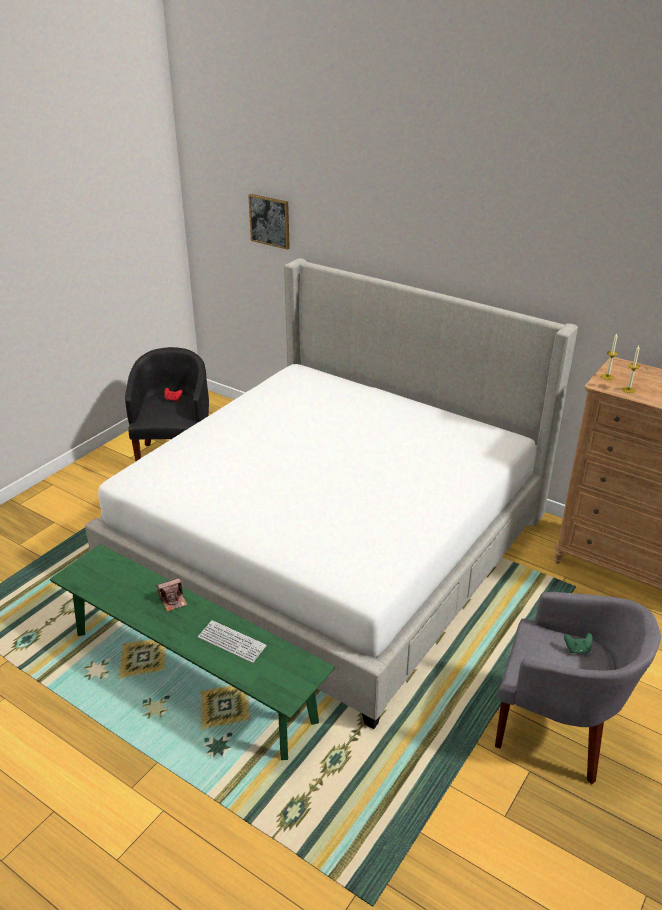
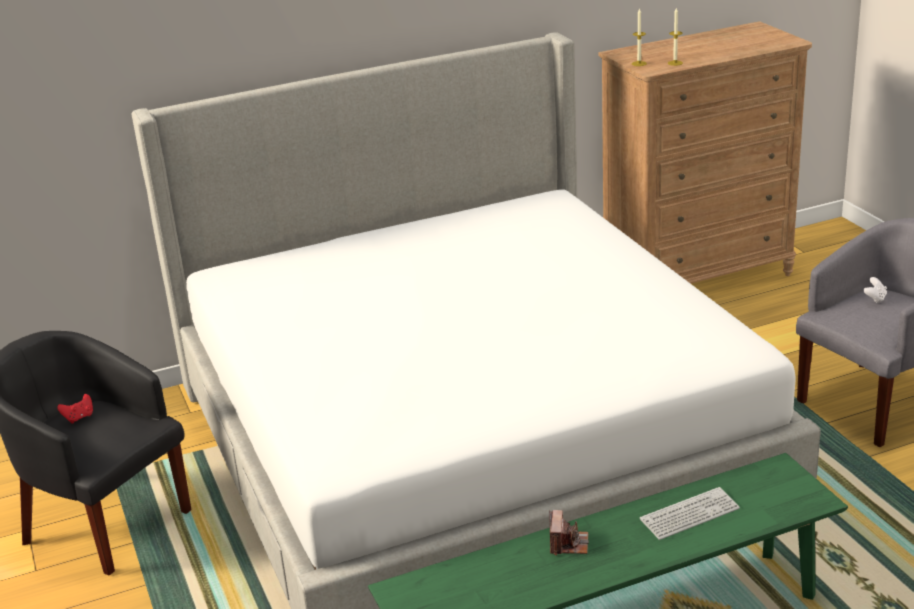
camera: 55 degrees left, 5 degrees down
picture [248,194,290,250] -> none
green game controller [564,633,593,654] -> white game controller [863,277,887,303]

